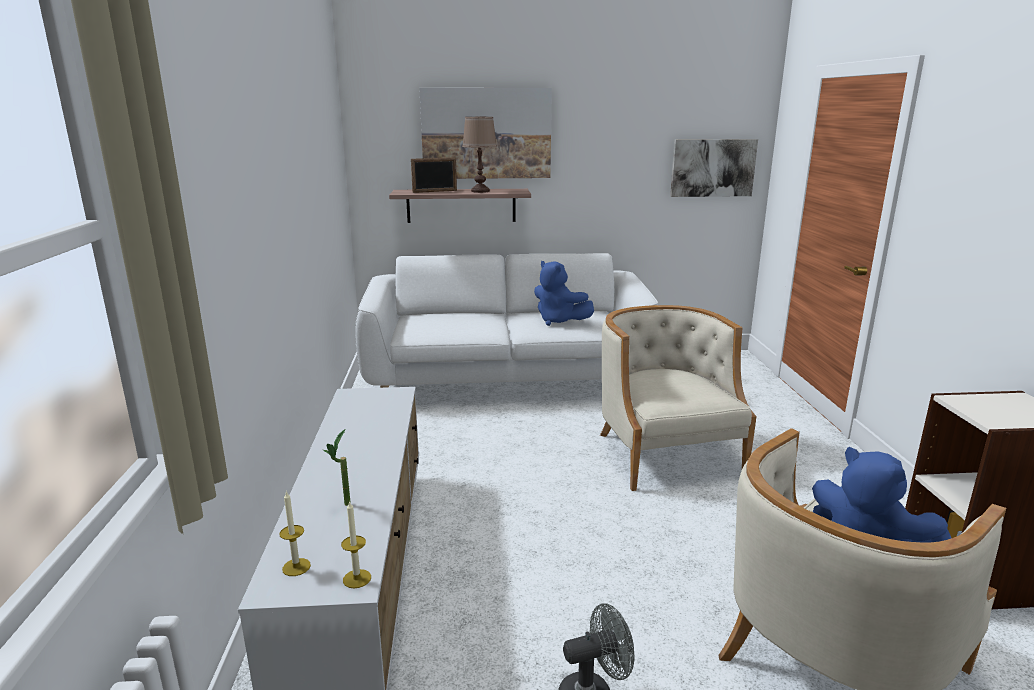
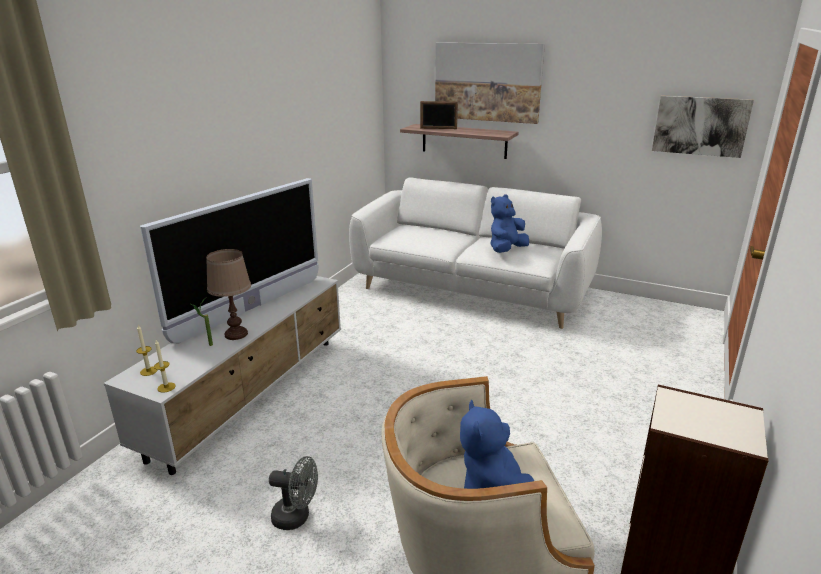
camera: 30 degrees right, 5 degrees up
brown table lamp [462,117,497,193] -> brown table lamp moved to [206,249,251,340]
blue plush toy [534,261,594,326] -> blue plush toy turned 60 degrees clockwise [491,194,529,253]
beige armchair [600,305,757,491] -> none
none -> television [140,178,319,343]

